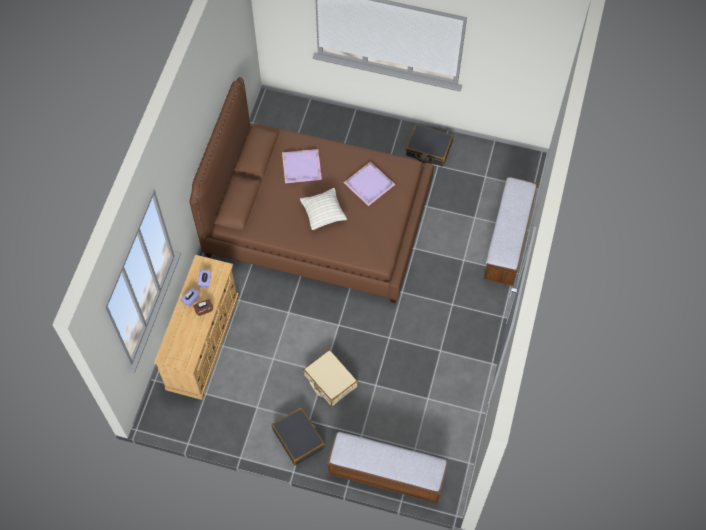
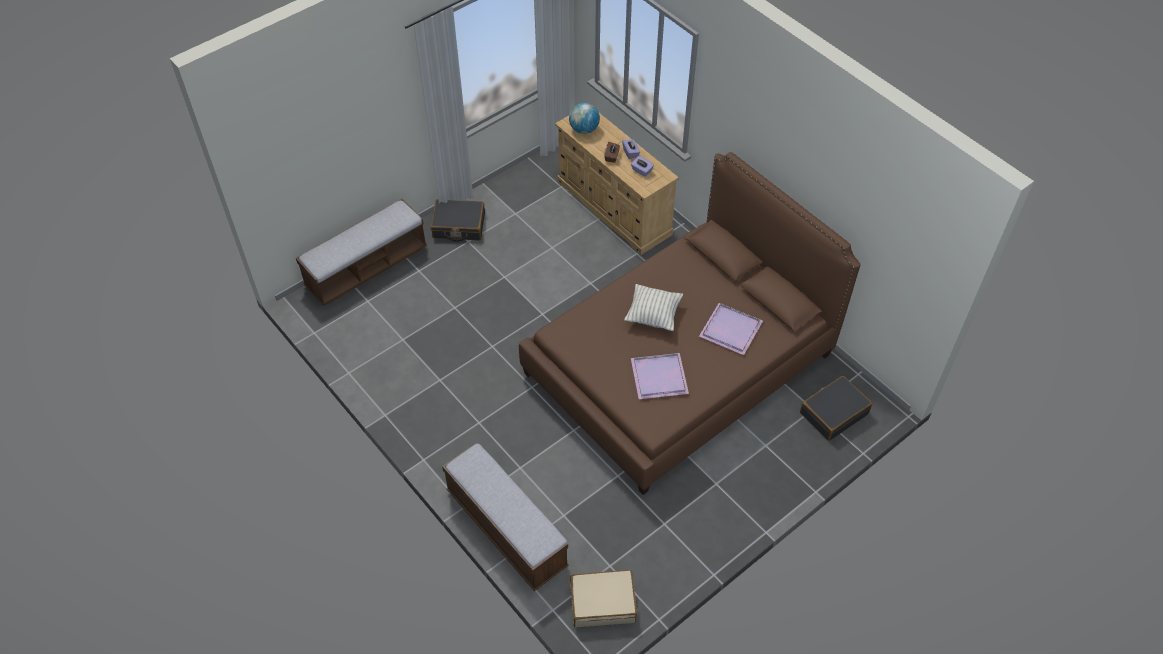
camera: 125 degrees right, 10 degrees down
beige suitcase [303,350,358,406] -> beige suitcase moved to [570,570,637,628]
black suitcase [406,124,453,167] -> black suitcase moved to [800,376,872,441]
none -> globe [569,102,600,134]

